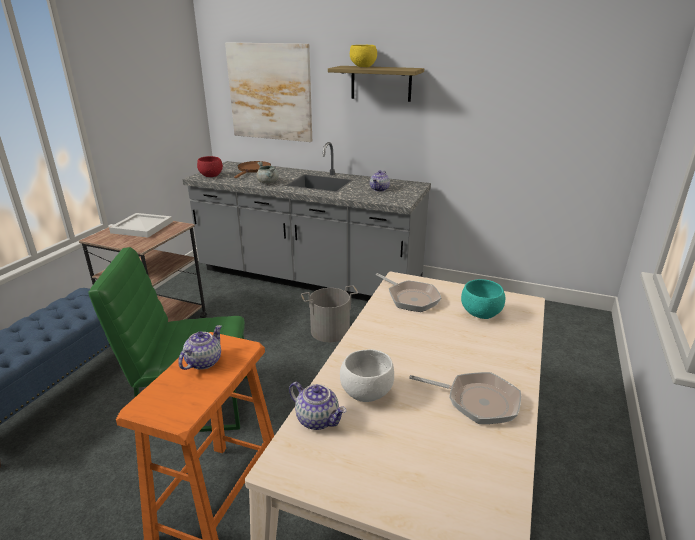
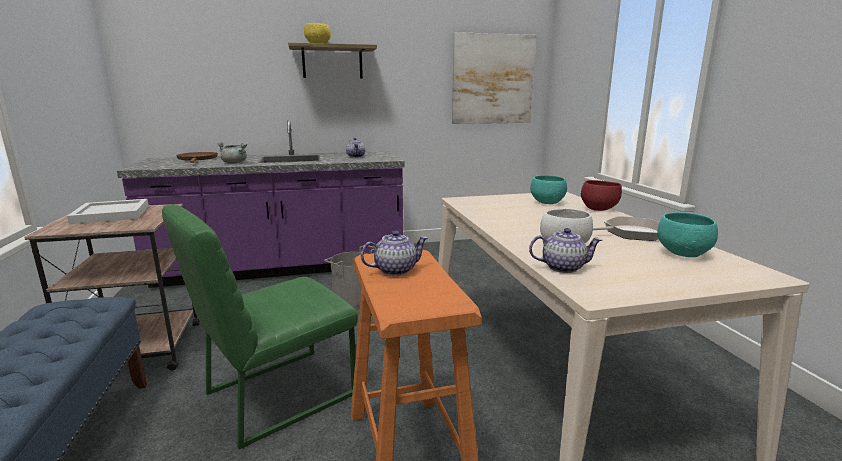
camera: 35 degrees left, 10 degrees down
teapot [178,325,222,370] -> teapot turned 75 degrees clockwise [361,231,428,276]
grey counter [182,142,431,301] -> purple counter [117,120,404,288]
red bowl [197,156,223,177] -> red bowl moved to [581,180,622,211]
picture [225,42,312,142] -> picture moved to [452,32,536,124]
frying pan [376,273,442,312] -> none
none -> turquoise bowl [657,212,718,257]

